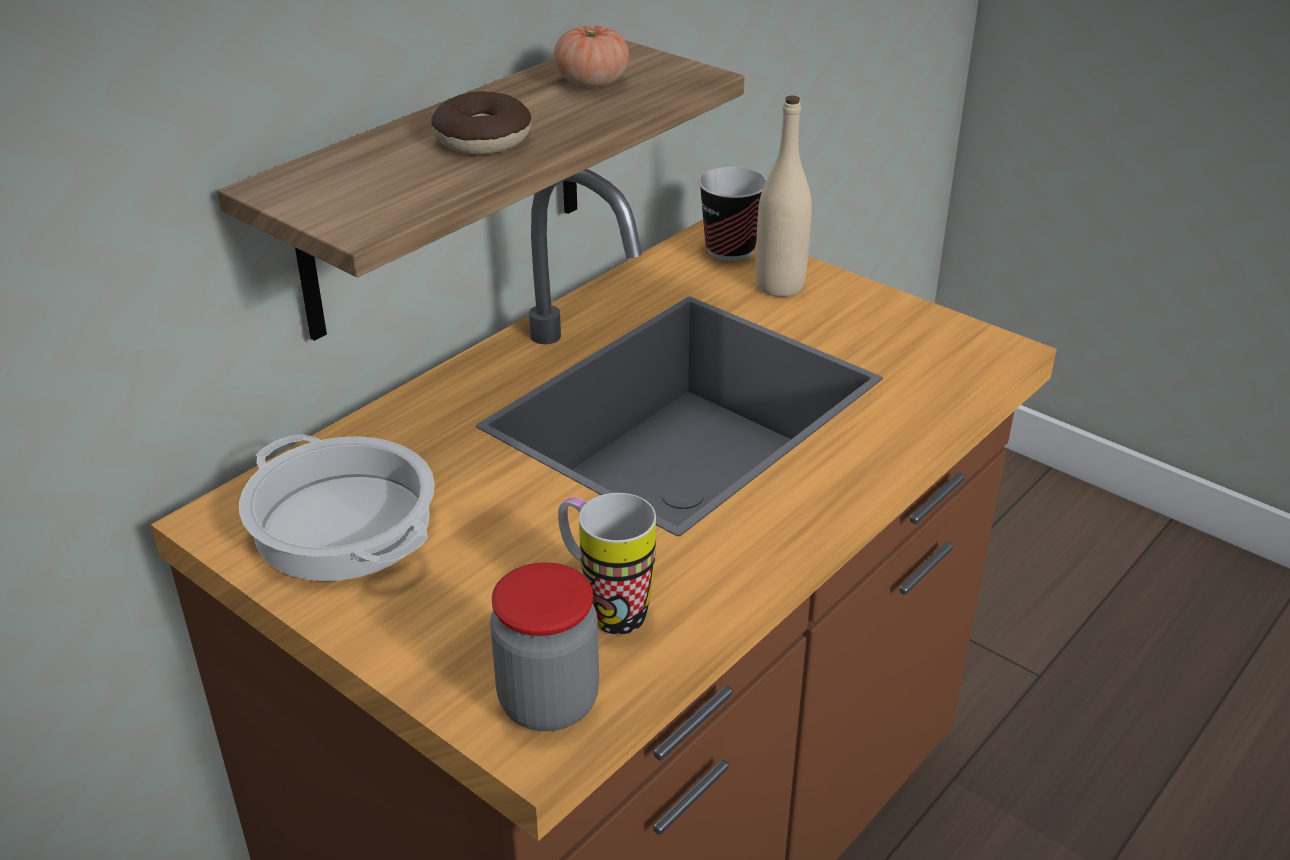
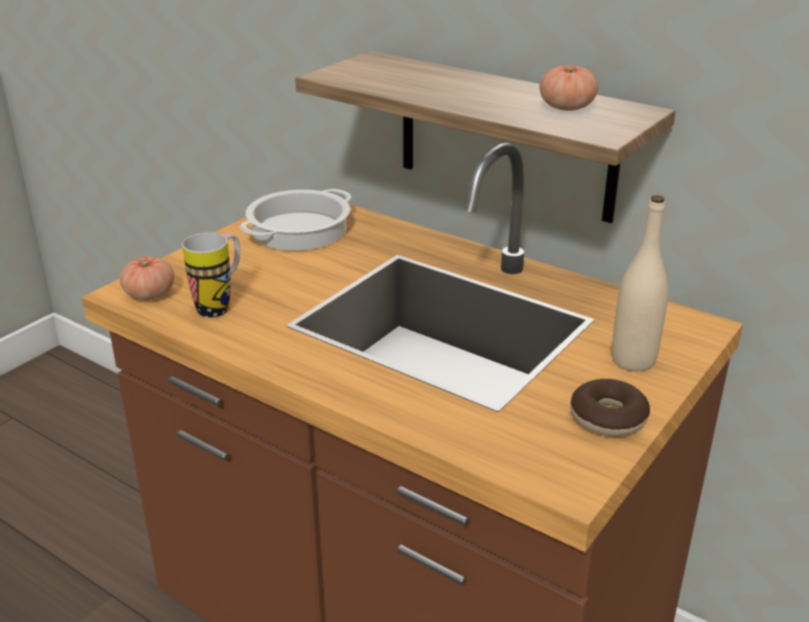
camera: 85 degrees right, 5 degrees down
donut [431,91,531,155] -> donut moved to [570,379,650,436]
jar [490,562,599,731] -> tomato [120,257,174,300]
cup [698,167,767,261] -> none

